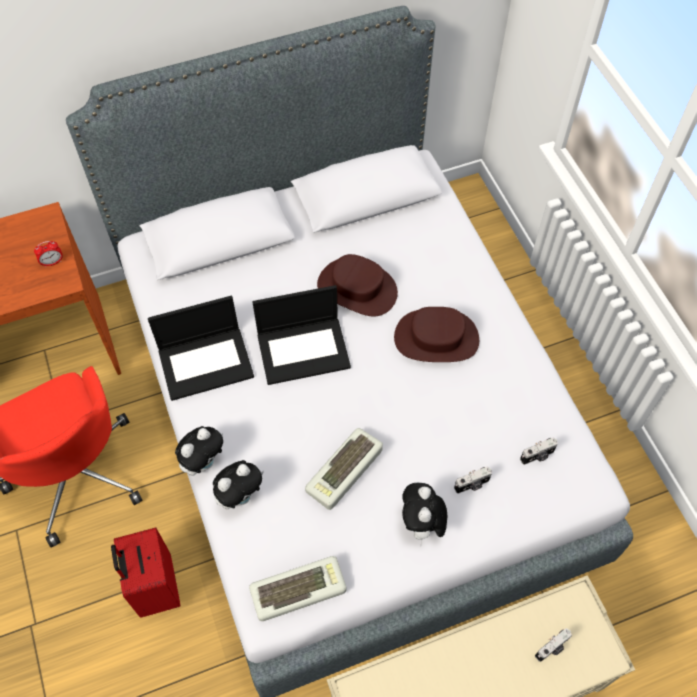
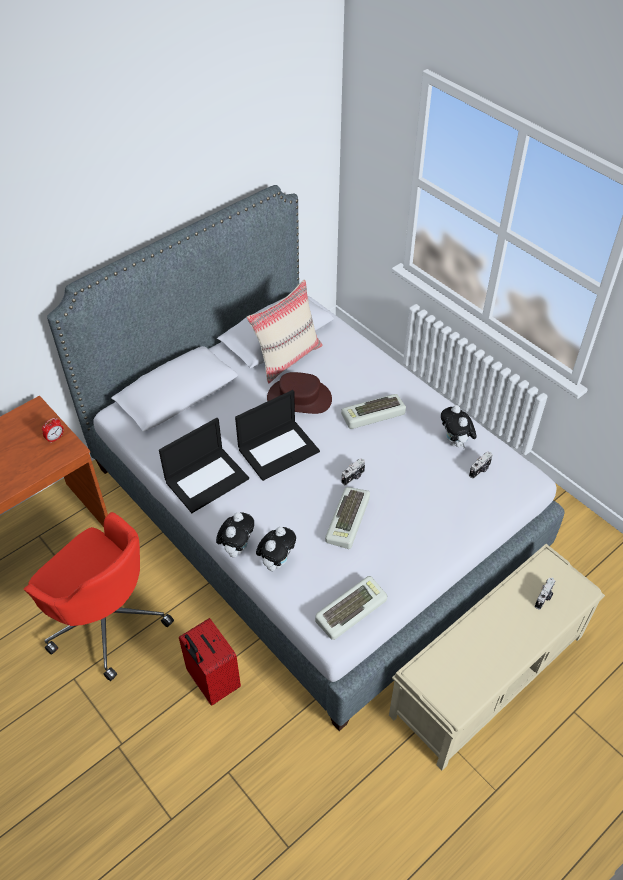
camera: 20 degrees left, 10 degrees down
brown hat [394,307,479,362] -> keyboard [341,394,406,429]
plush toy [402,483,447,540] -> plush toy moved to [441,405,477,449]
camera [454,466,492,494] -> camera moved to [342,458,365,486]
none -> beige pillow [247,279,323,383]

